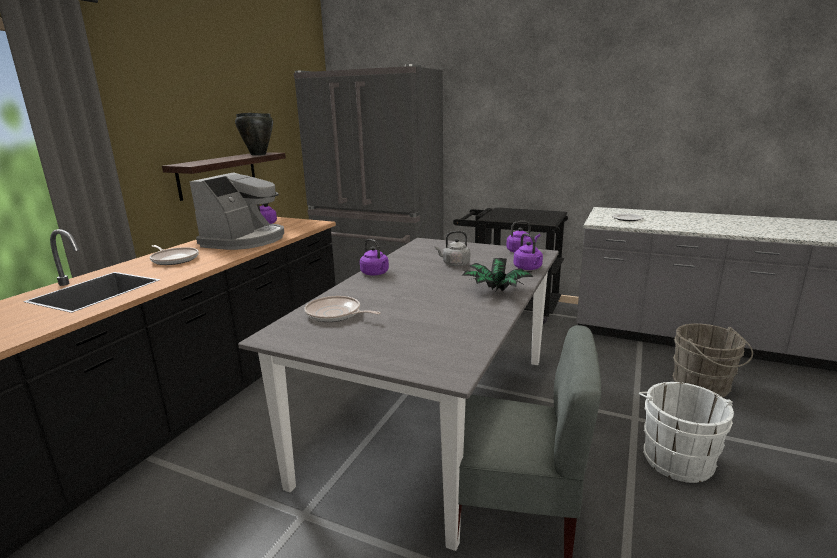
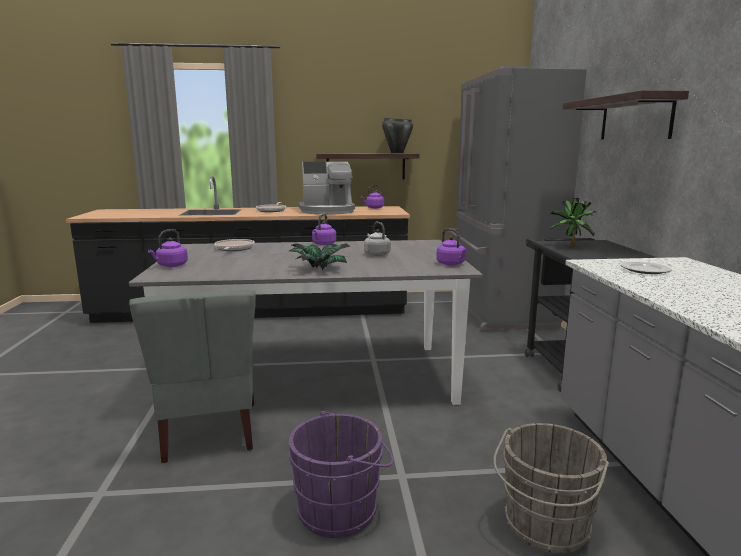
camera: 60 degrees right, 5 degrees down
purple kettle [513,233,543,270] -> purple kettle moved to [148,229,188,267]
white bucket [639,382,734,483] -> purple bucket [289,411,394,538]
none -> potted plant [549,198,595,247]
none -> shelf [563,90,689,140]

